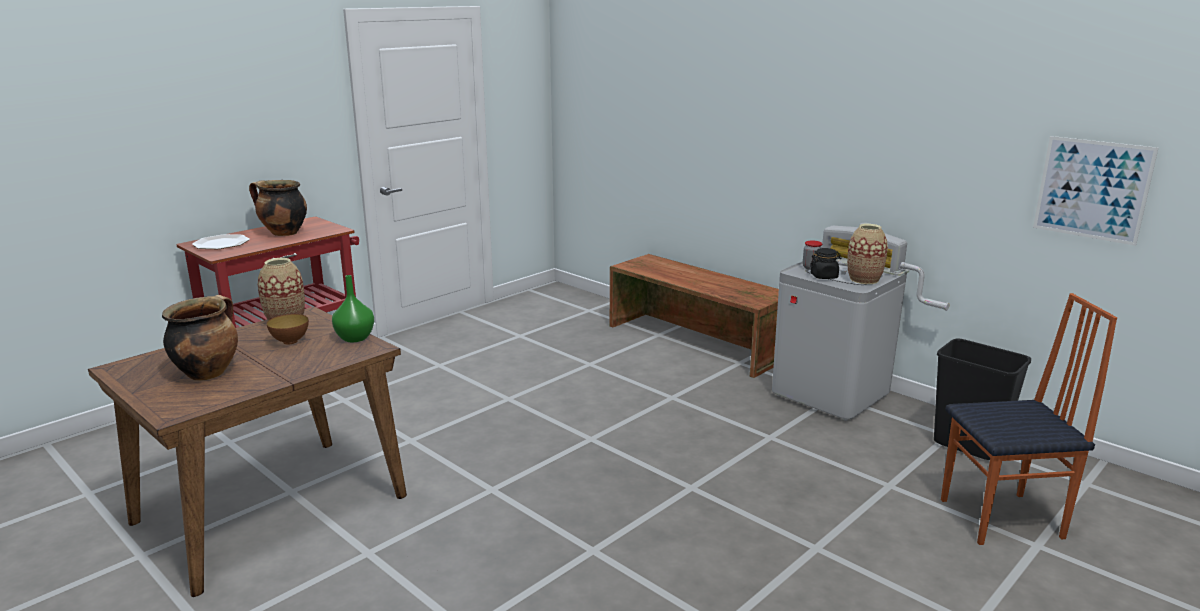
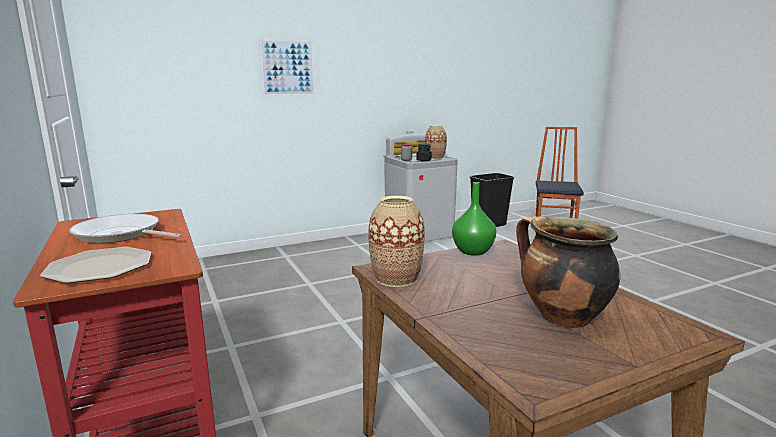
camera: 70 degrees left, 5 degrees down
cooking pot [249,180,307,236] -> frying pan [69,214,182,243]
bowl [267,314,309,344] -> none
brown bench [610,254,779,378] -> none
picture [1033,136,1158,246] -> picture moved to [259,39,315,96]

